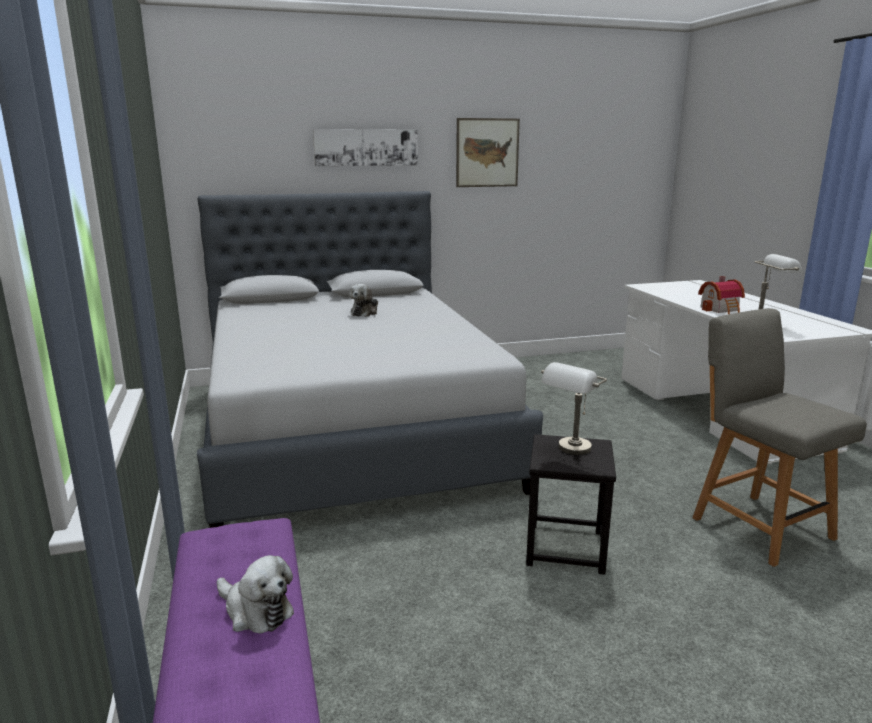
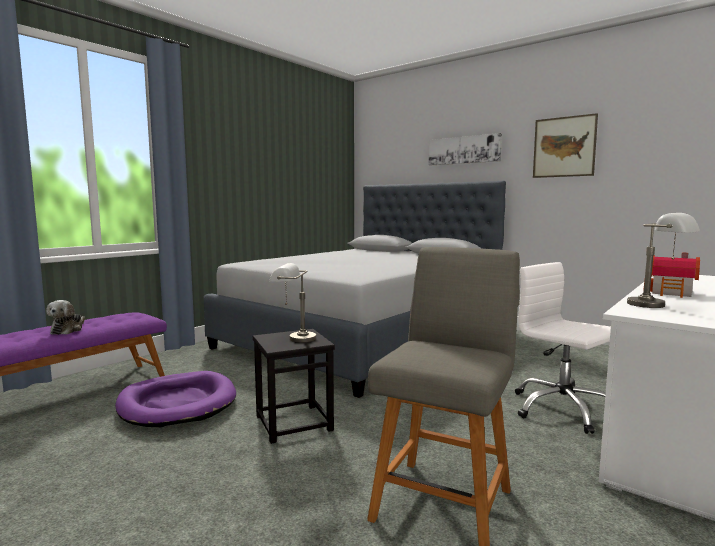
camera: 55 degrees right, 10 degrees down
plush toy [349,284,378,317] -> none
none -> purple dog bed [115,371,236,427]
none -> white office chair [515,262,611,434]

